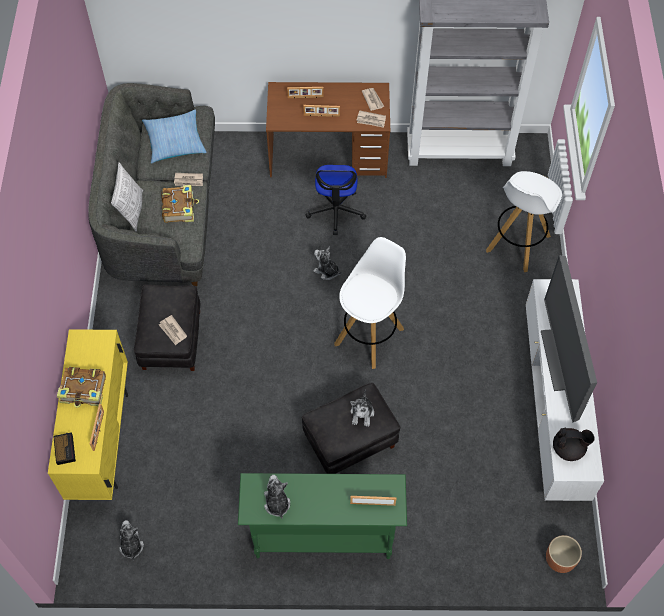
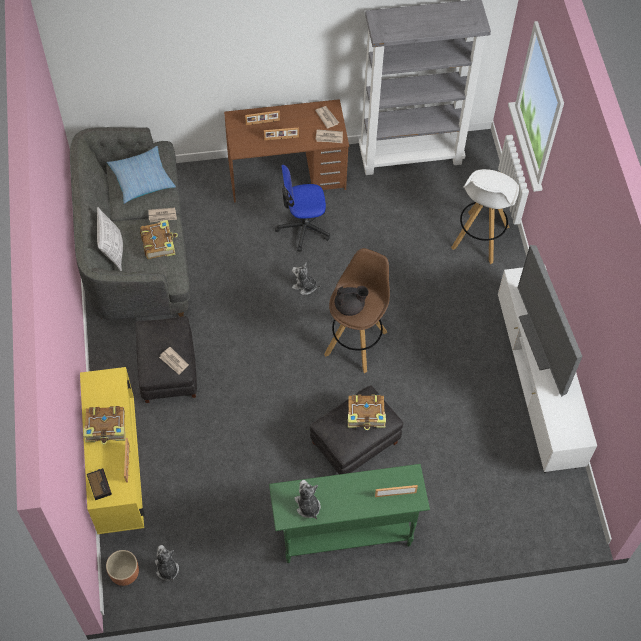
camera: 10 degrees left, 0 degrees up
office chair [305,165,366,235] -> office chair turned 90 degrees clockwise [275,165,330,252]
white stool [334,237,406,369] -> brown stool [324,248,390,373]
plush toy [350,390,374,427] -> book [348,395,386,430]
brown planter [546,535,582,573] -> brown planter moved to [106,550,139,586]
black teapot [553,428,595,461] -> black teapot moved to [335,286,369,316]

